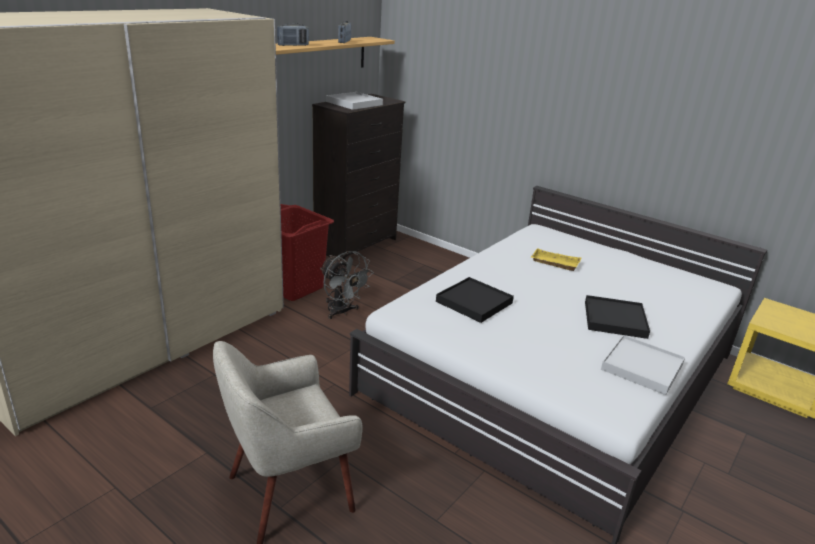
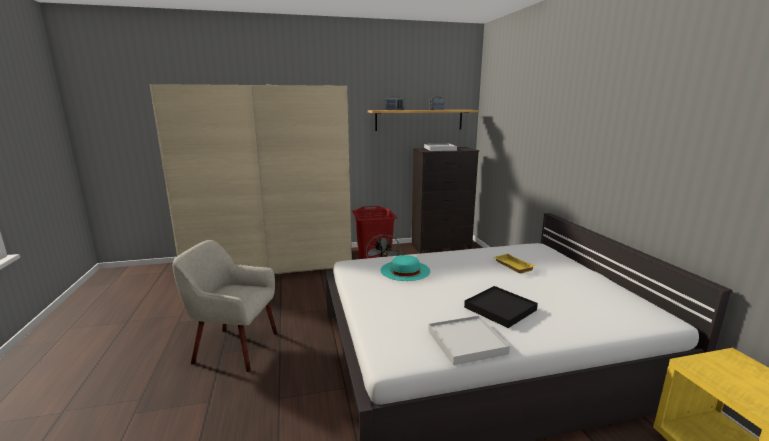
camera: 40 degrees right, 10 degrees down
black tray [436,277,514,323] -> turquoise hat [380,255,430,281]

